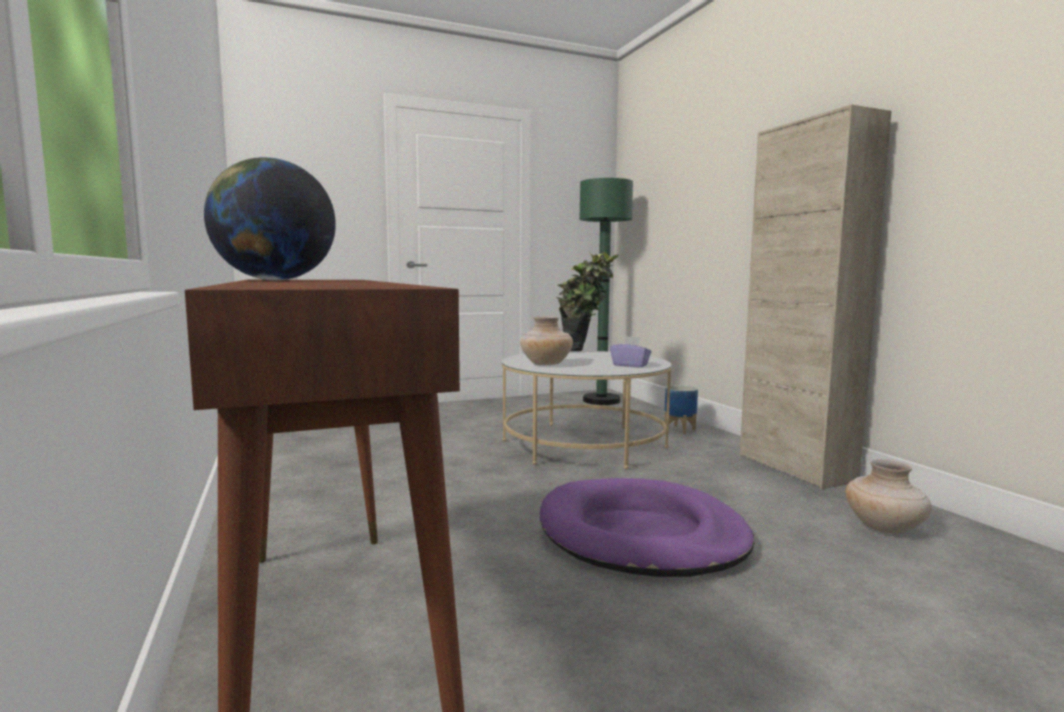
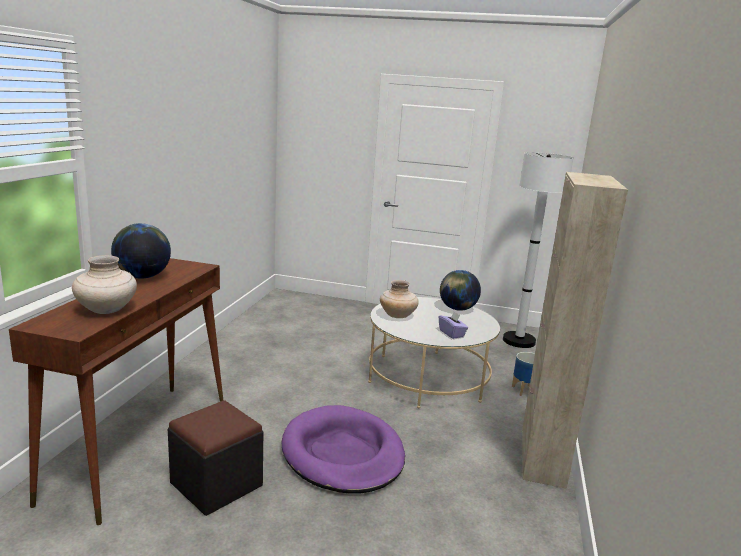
camera: 35 degrees right, 10 degrees up
potted plant [556,251,619,351] -> globe [440,270,481,311]
green floor lamp [579,178,633,405] -> white floor lamp [503,152,574,348]
beige vase [846,459,932,534] -> beige vase moved to [72,255,137,314]
none -> black ottoman [168,401,263,516]

